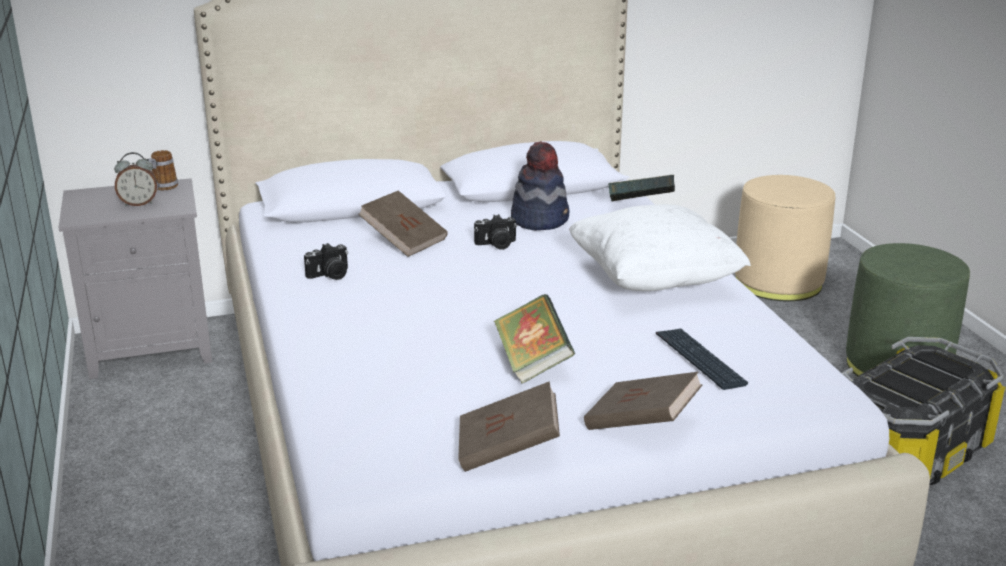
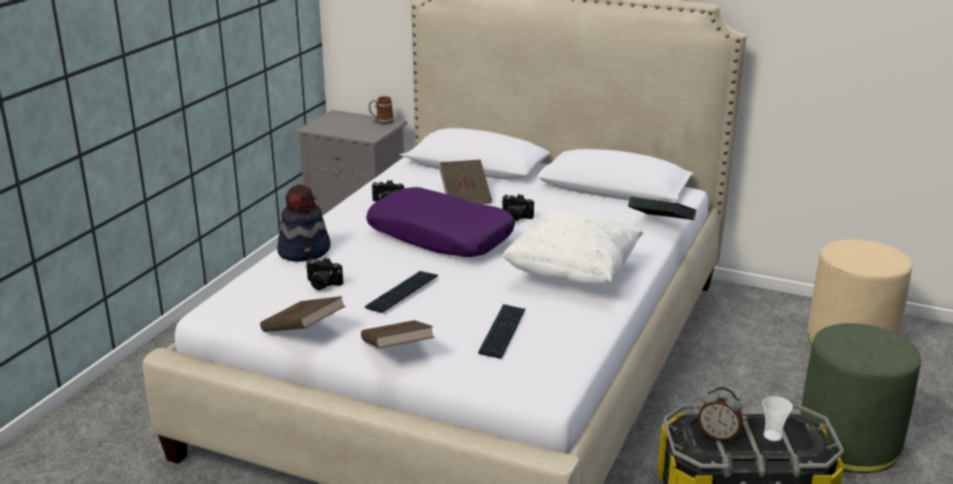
camera: 40 degrees right, 0 degrees up
alarm clock [114,152,157,206] -> alarm clock moved to [698,387,743,442]
book [494,294,575,384] -> keyboard [365,271,438,313]
hat [511,141,569,230] -> hat moved to [277,184,330,262]
none -> camera [305,258,343,290]
none -> purple pillow [366,187,515,257]
none -> cup [762,396,793,441]

